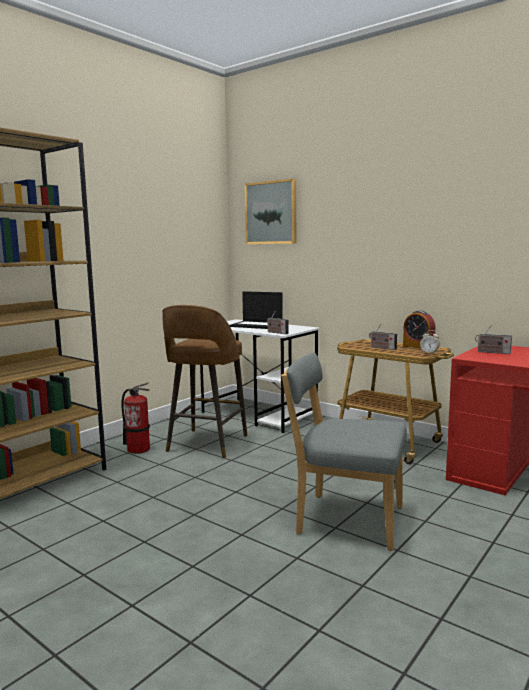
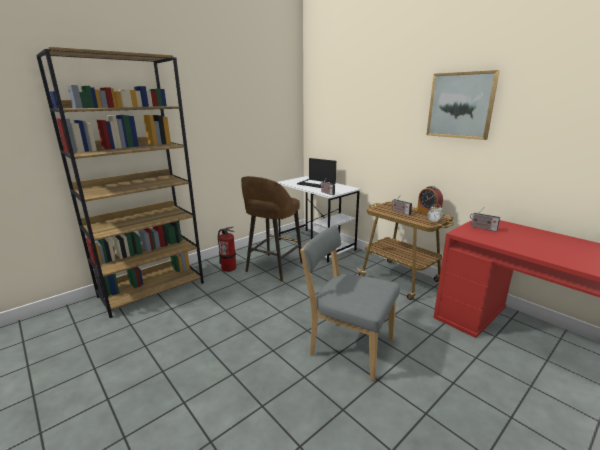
camera: 10 degrees right, 10 degrees up
picture [245,178,296,244] -> picture moved to [427,70,500,140]

